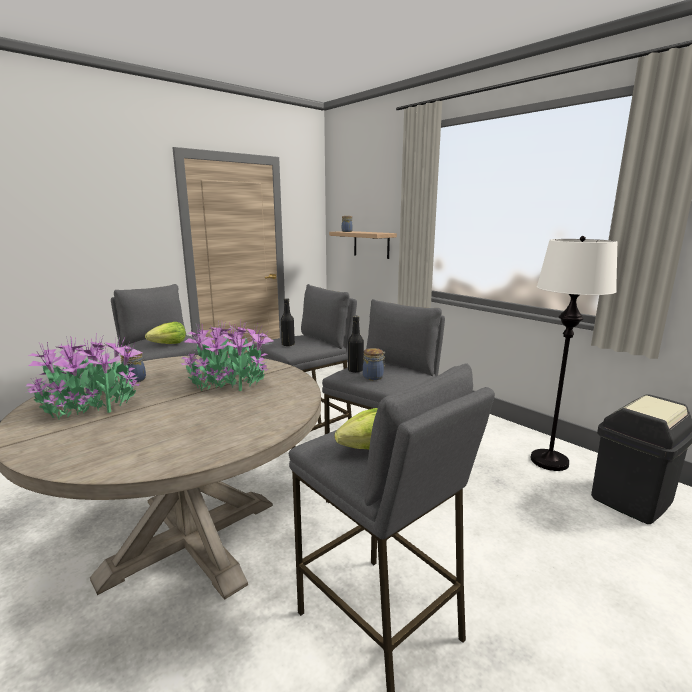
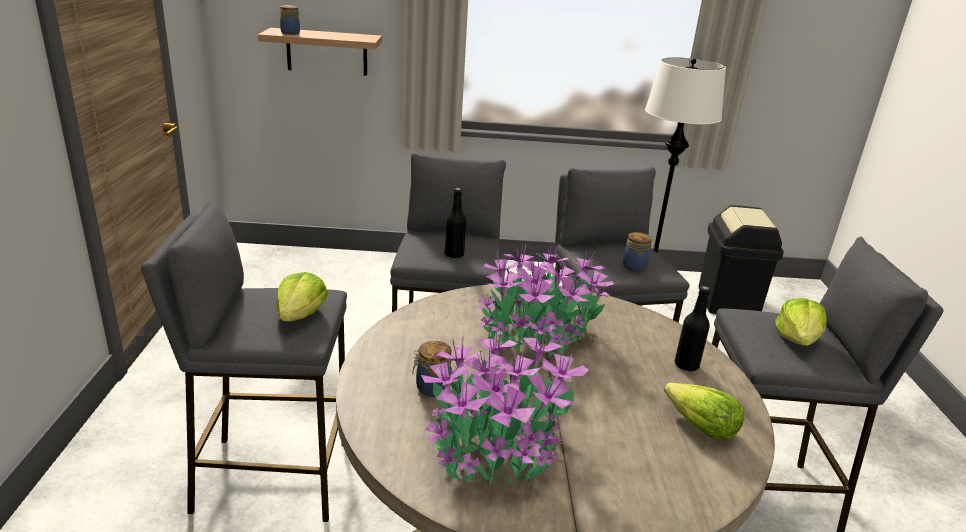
camera: 50 degrees left, 10 degrees up
black bottle [348,316,364,373] -> black bottle moved to [675,286,710,371]
none -> lettuce [664,382,744,440]

